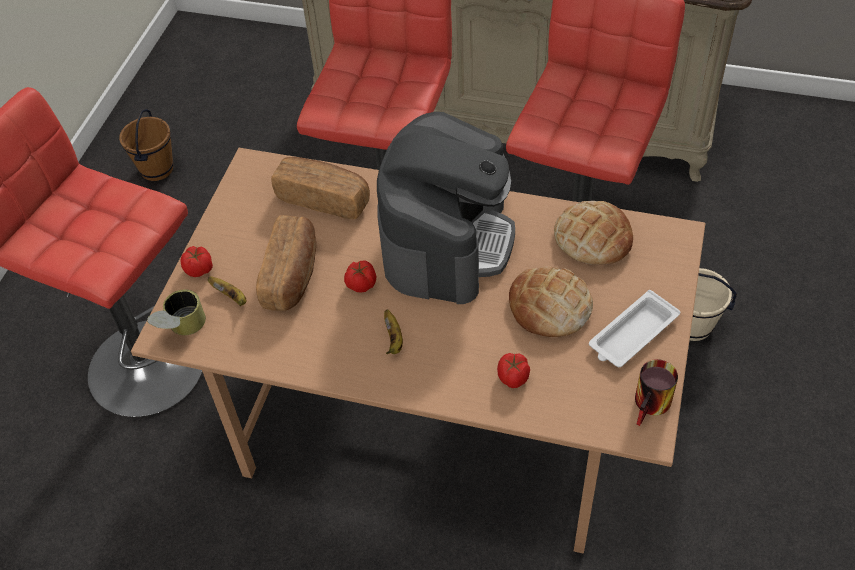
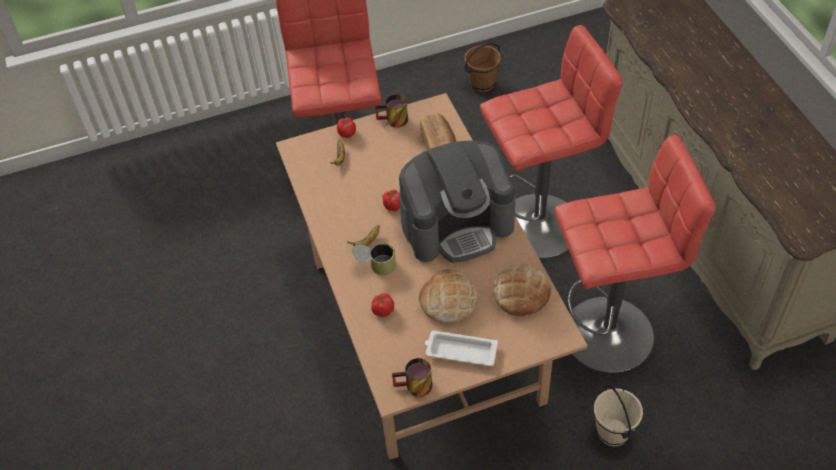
camera: 55 degrees right, 0 degrees up
can [147,289,206,335] -> can moved to [352,243,396,275]
bread [256,215,316,311] -> none
none -> mug [375,94,408,128]

